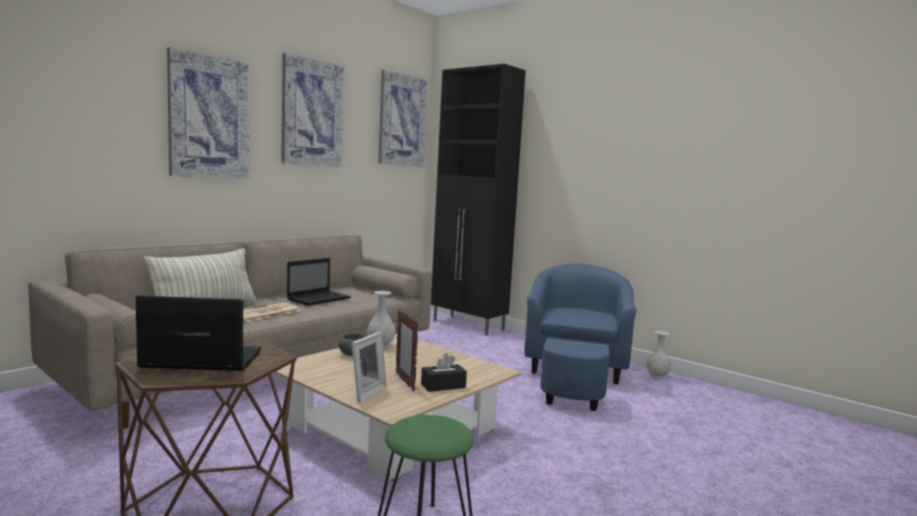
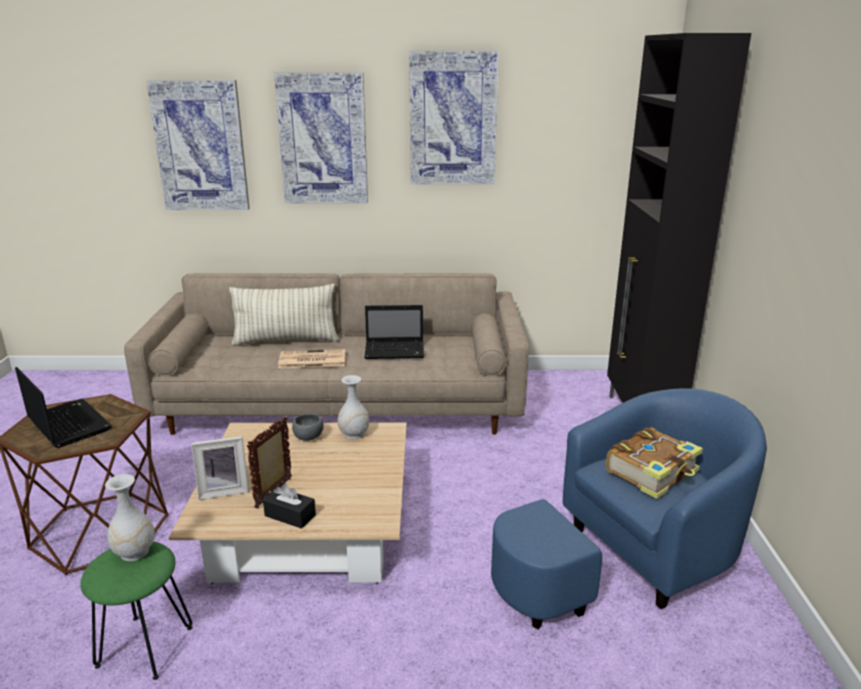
camera: 50 degrees right, 15 degrees up
picture [378,70,428,167] -> picture moved to [146,80,250,210]
white vase [646,331,671,379] -> white vase moved to [105,474,155,561]
none -> book [606,427,703,499]

